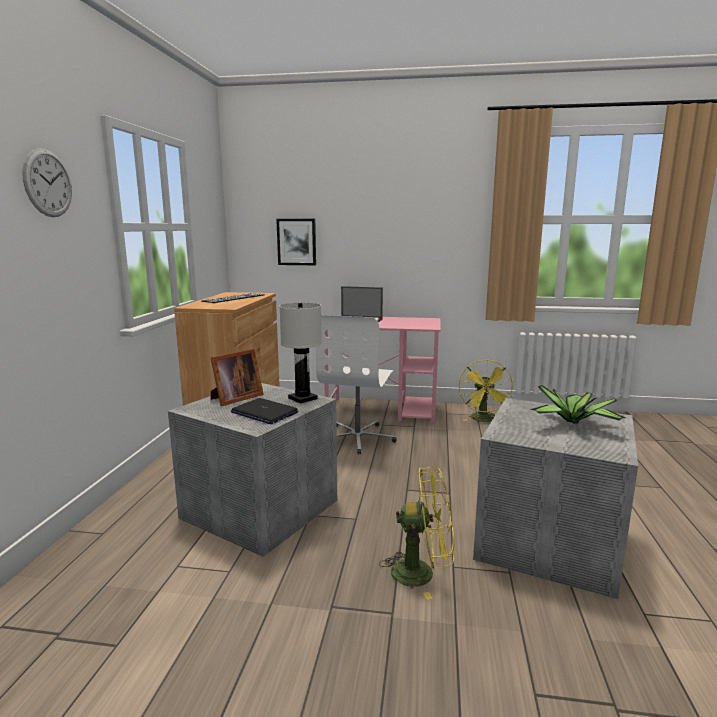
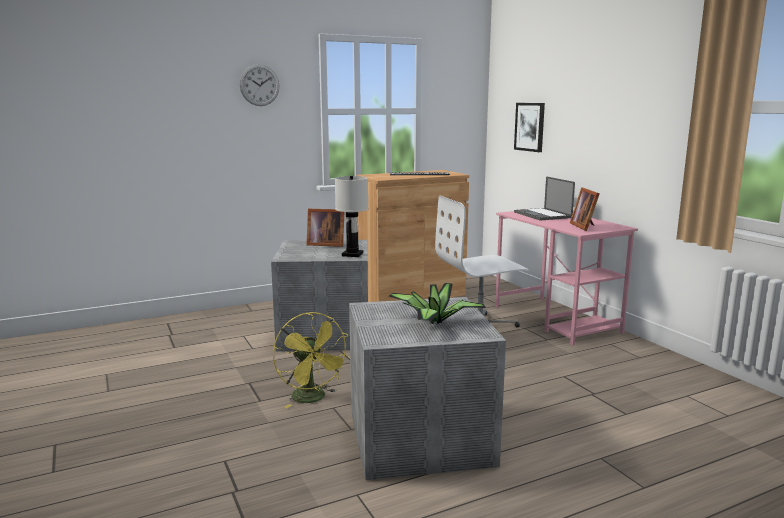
camera: 55 degrees right, 0 degrees up
laptop [231,398,298,424] -> none
yellow fan [459,359,513,422] -> none
none -> picture frame [570,187,600,231]

